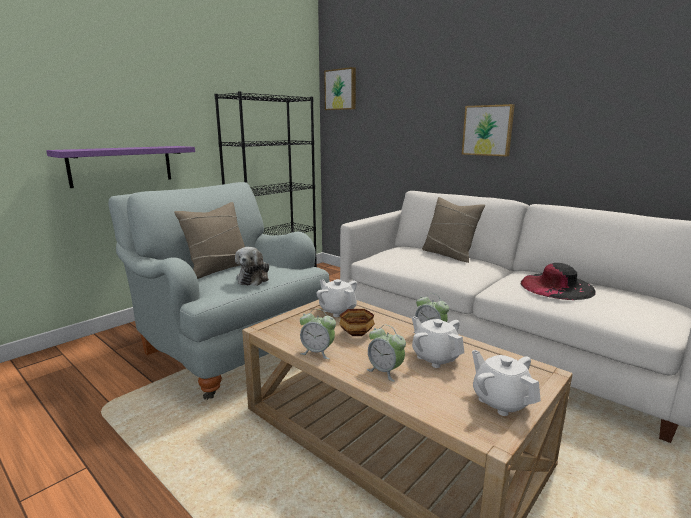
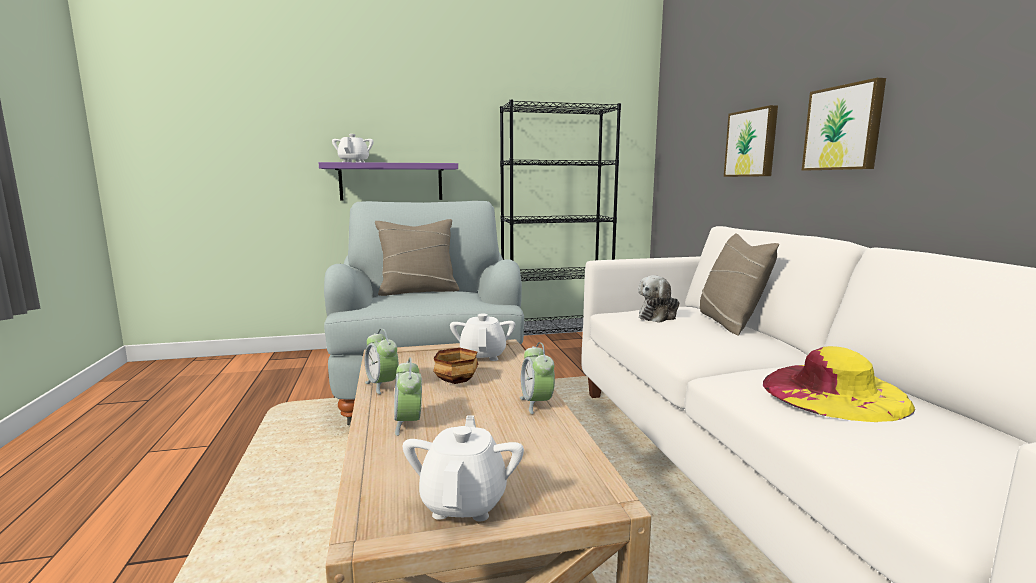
camera: 35 degrees right, 5 degrees down
plush toy [235,247,269,286] -> plush toy moved to [638,275,679,323]
picture [324,67,356,110] -> picture moved to [724,105,778,177]
white teapot [412,316,464,368] -> white teapot moved to [332,134,374,162]
black hat [520,263,595,300] -> yellow hat [763,346,915,422]

